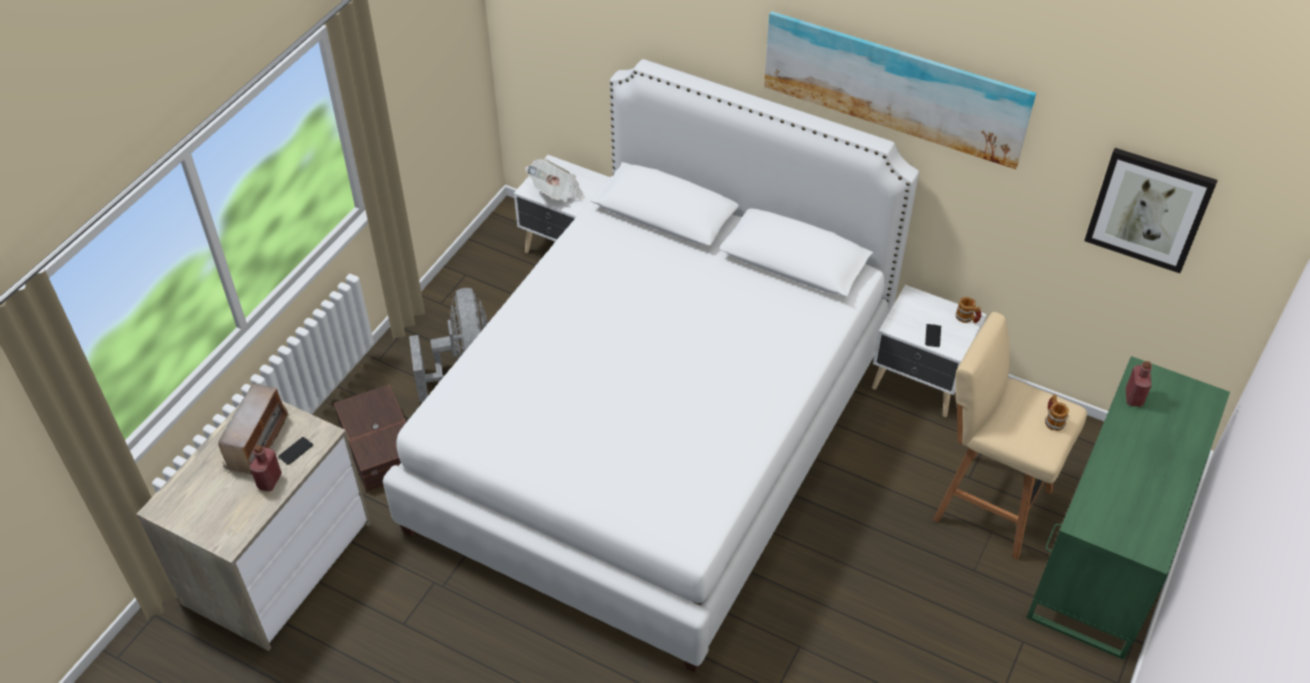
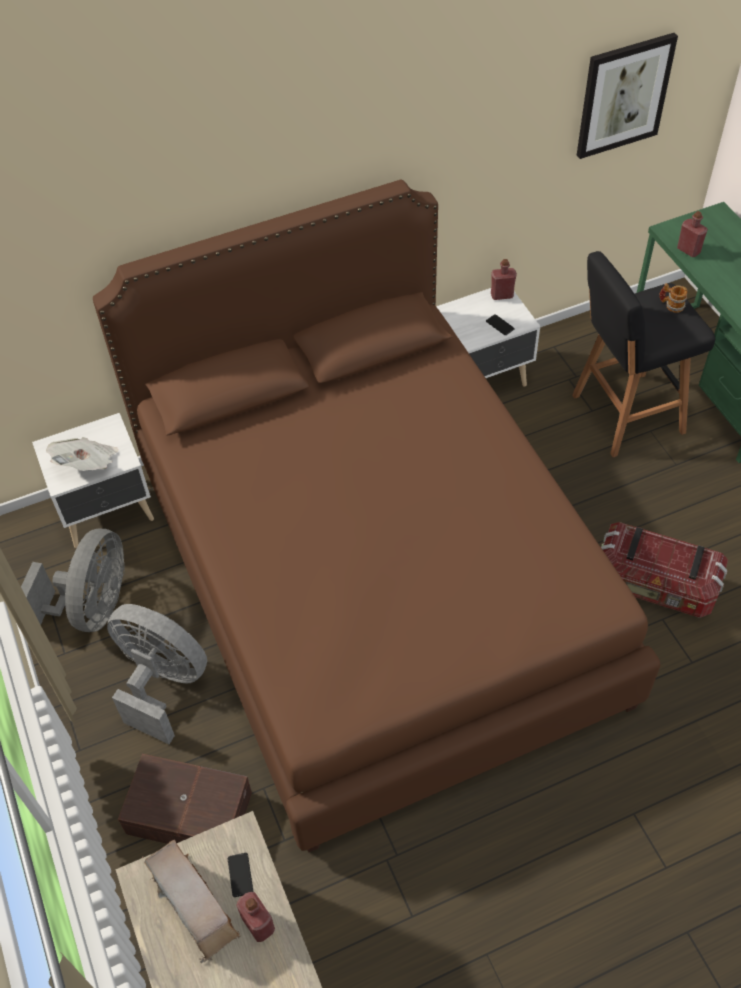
camera: 50 degrees left, 5 degrees up
white bed [383,59,919,672] -> brown bed [93,179,661,852]
picture [764,11,1036,169] -> none
beige stool [933,312,1087,559] -> black stool [572,251,715,457]
mug [956,297,981,323] -> red bottle [491,259,517,300]
none -> grey fan [21,529,125,632]
none -> storage box [601,522,728,618]

